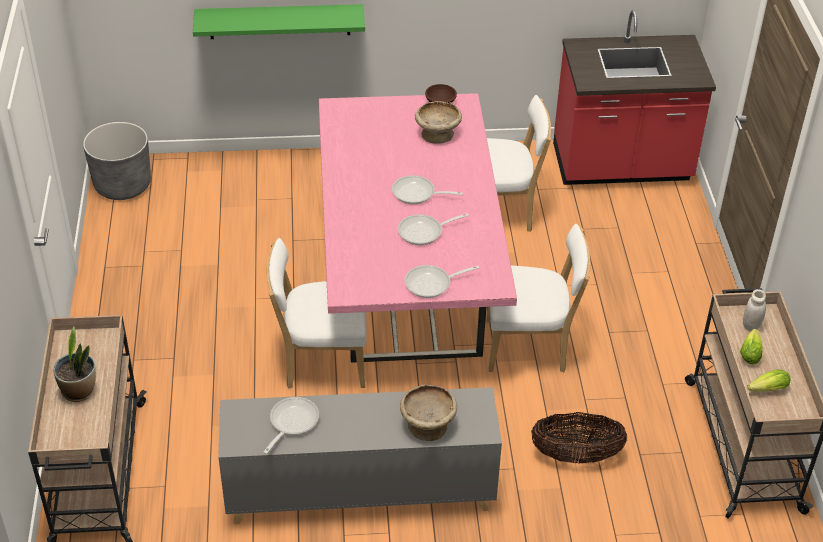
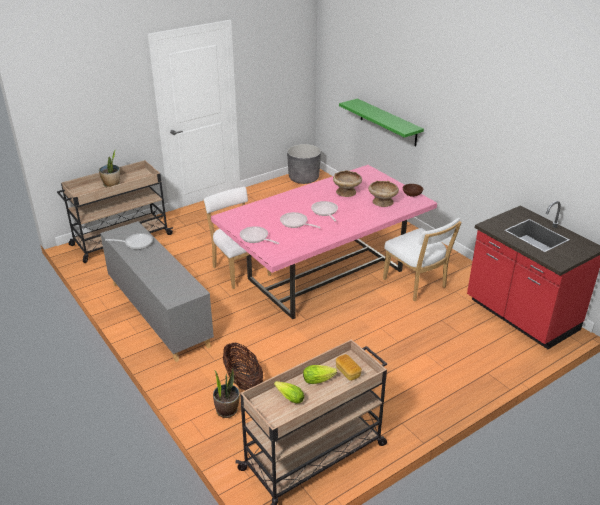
camera: 60 degrees right, 10 degrees down
beige bowl [400,385,457,441] -> beige bowl moved to [333,170,362,197]
white chair [486,224,590,372] -> none
white jar [743,289,766,331] -> bread [336,354,362,381]
none -> potted plant [213,368,240,418]

